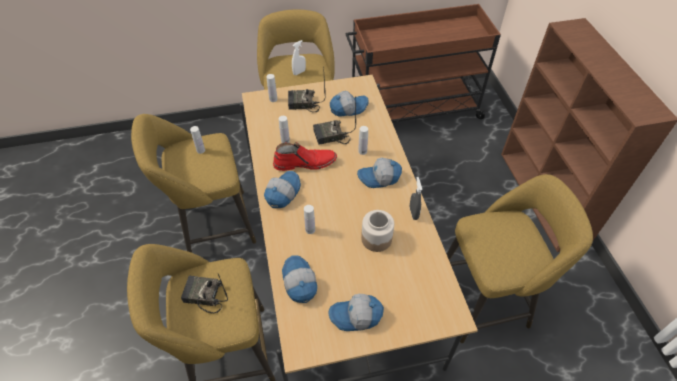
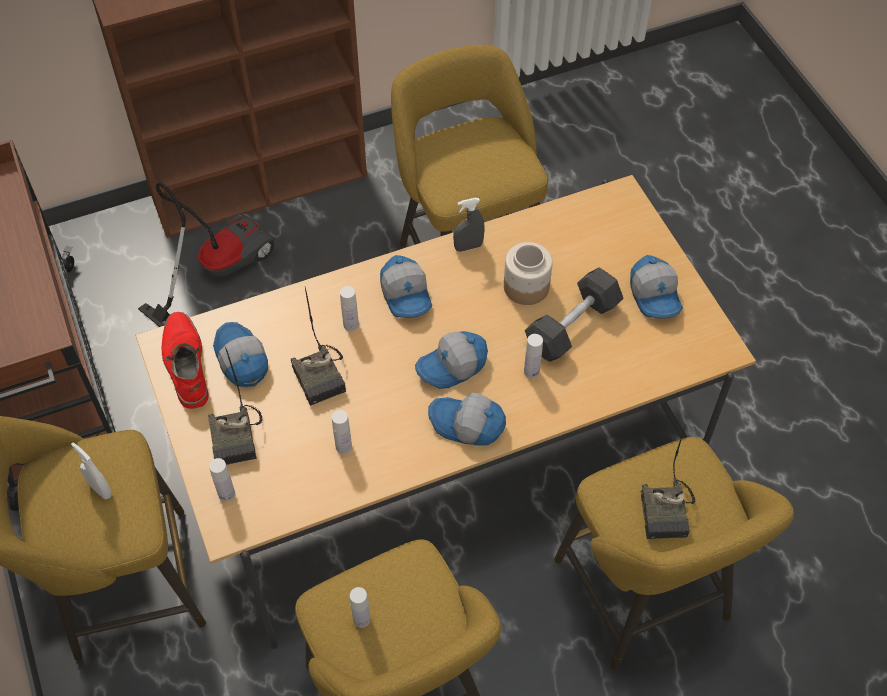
camera: 100 degrees left, 5 degrees up
red boot [273,142,337,171] -> red boot moved to [161,312,209,409]
cap [282,255,317,303] -> cap moved to [415,331,488,389]
none -> vacuum cleaner [138,182,275,327]
none -> grey dumbbell [525,267,624,362]

